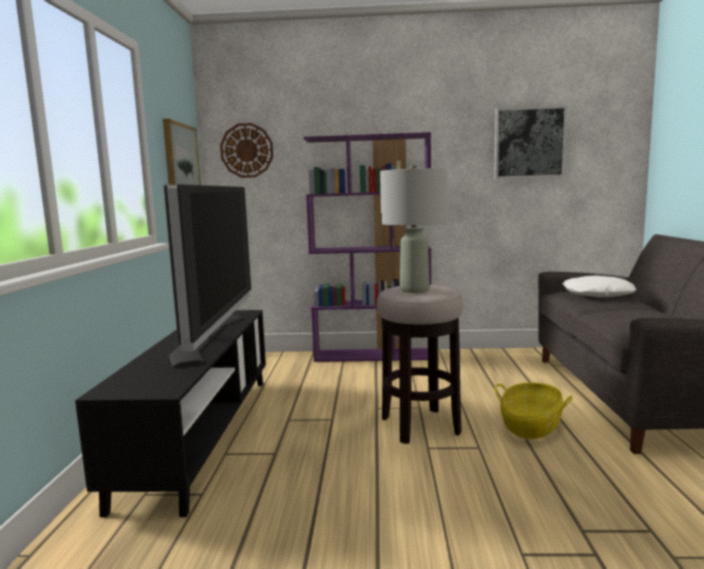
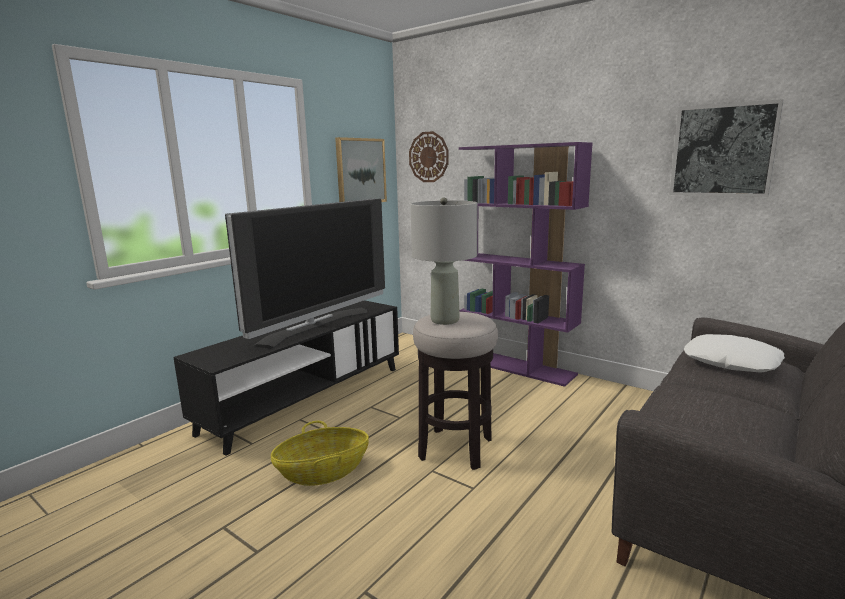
camera: 35 degrees right, 5 degrees up
basket [494,382,573,439] -> basket moved to [271,421,369,486]

